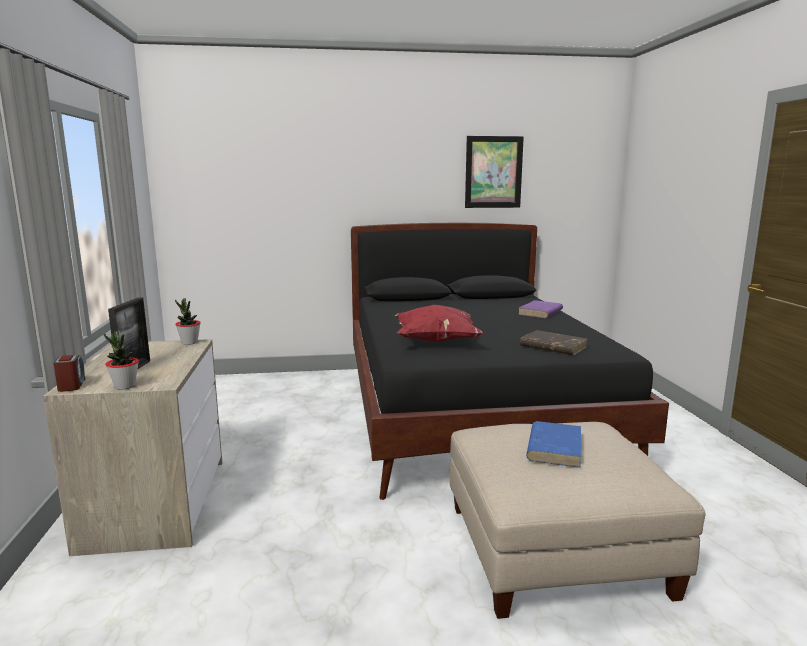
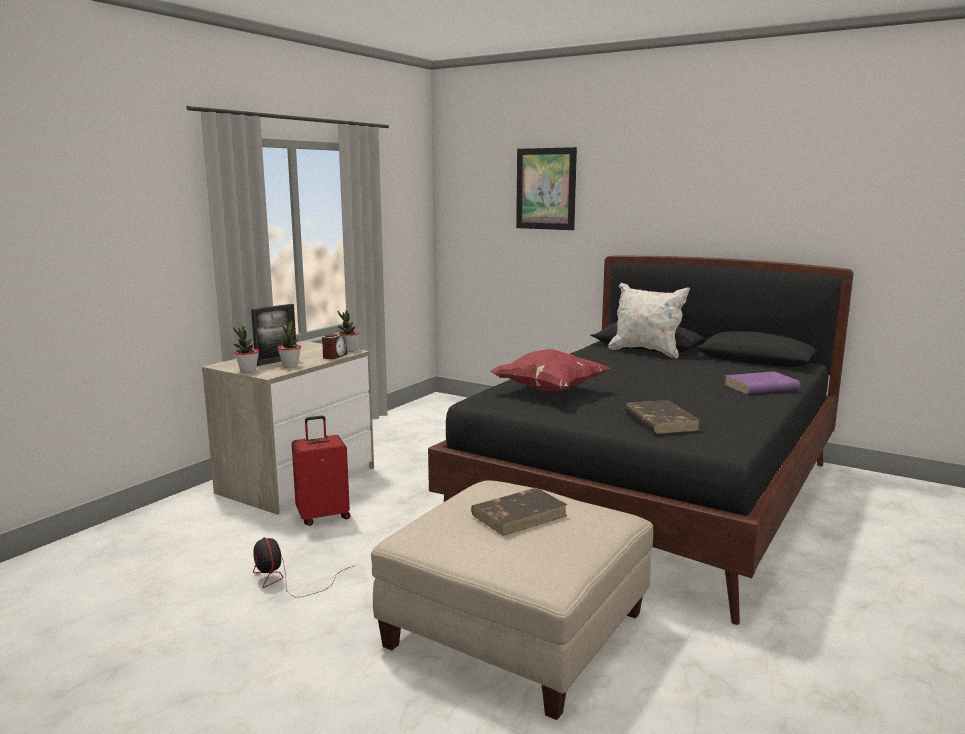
camera: 40 degrees right, 0 degrees up
alarm clock [53,355,85,392] -> alarm clock moved to [322,334,347,359]
picture [465,136,524,208] -> picture moved to [516,147,577,230]
blue book [526,421,581,468] -> brown book [471,488,568,536]
none -> fan [253,537,354,597]
none -> potted plant [277,320,301,368]
none -> red suitcase [292,416,350,526]
none -> white pillow [608,283,690,359]

